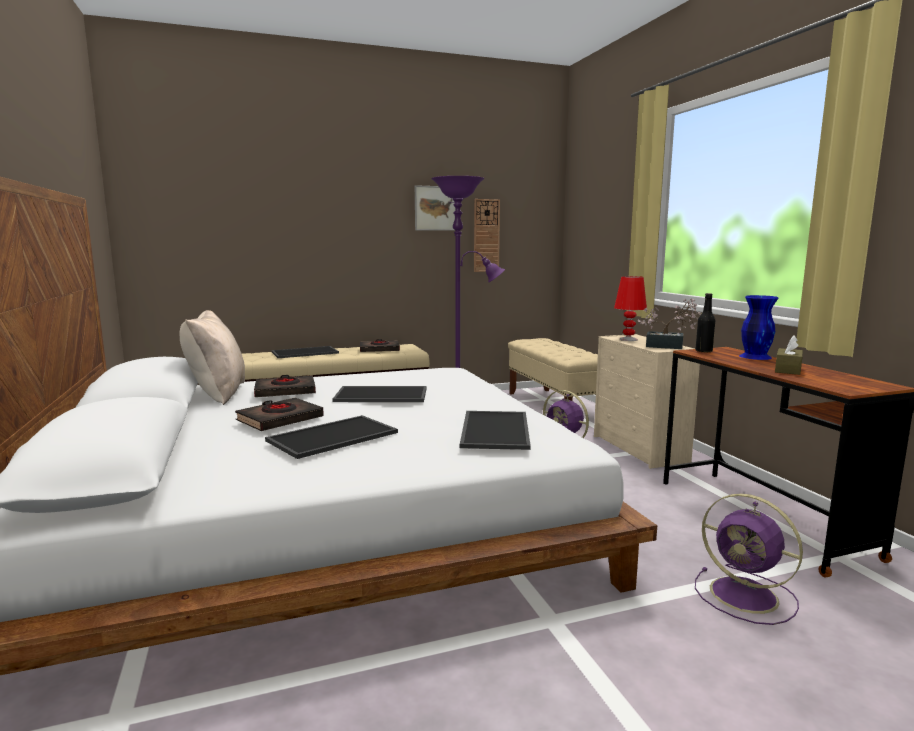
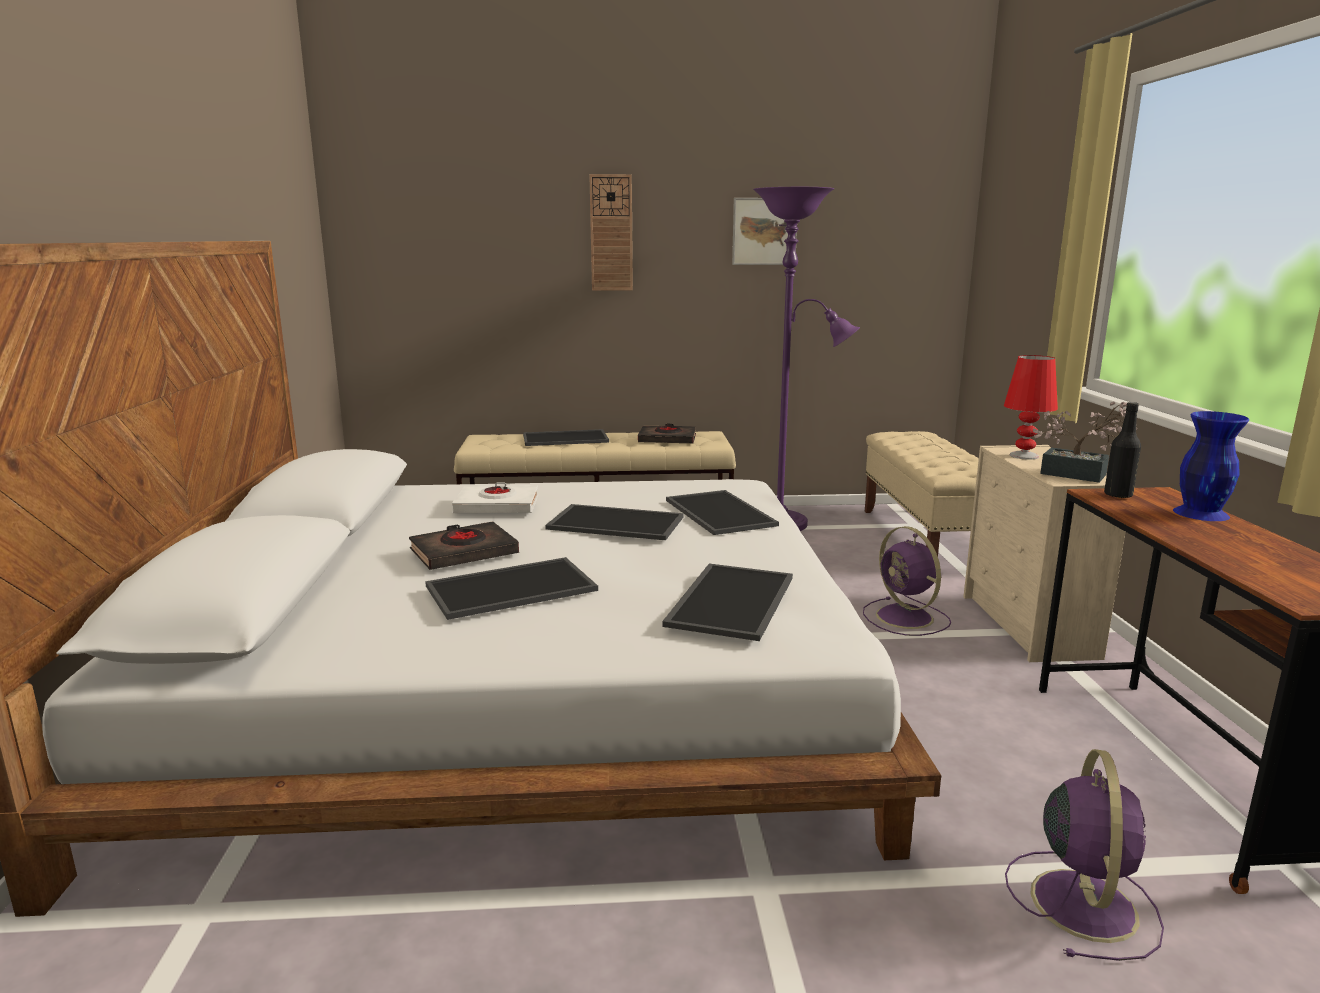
camera: 15 degrees right, 5 degrees up
beige pillow [180,310,245,405] -> none
black book [254,375,316,397] -> white book [452,482,538,513]
wall clock [474,199,500,272] -> wall clock moved to [589,174,633,291]
purple fan [695,494,803,625] -> purple fan turned 135 degrees counterclockwise [1005,749,1164,961]
brown tissue box [775,336,803,375] -> none
none -> tray [666,490,779,535]

